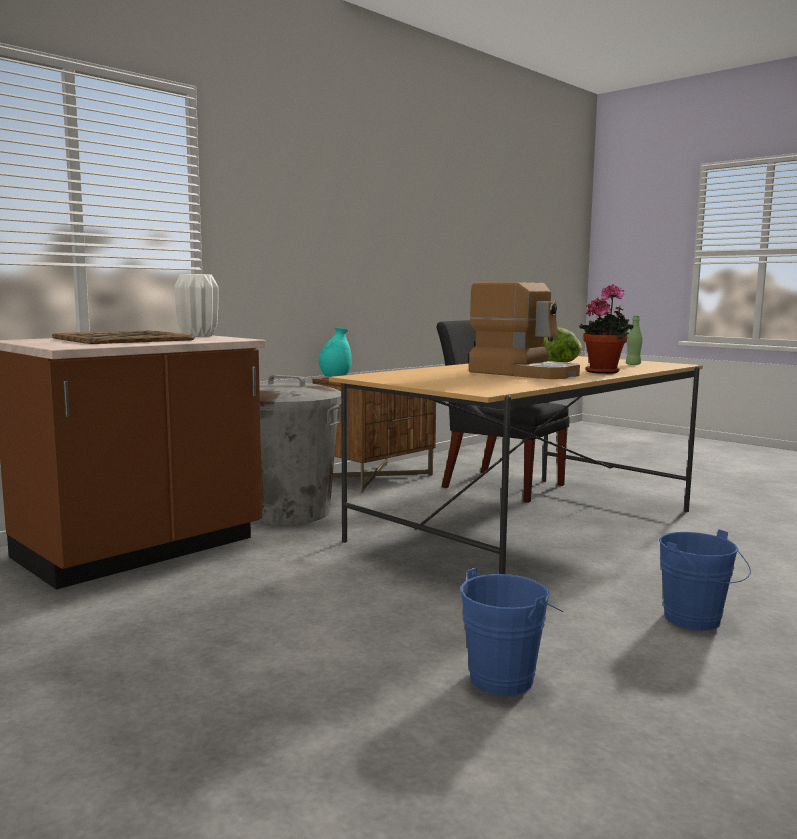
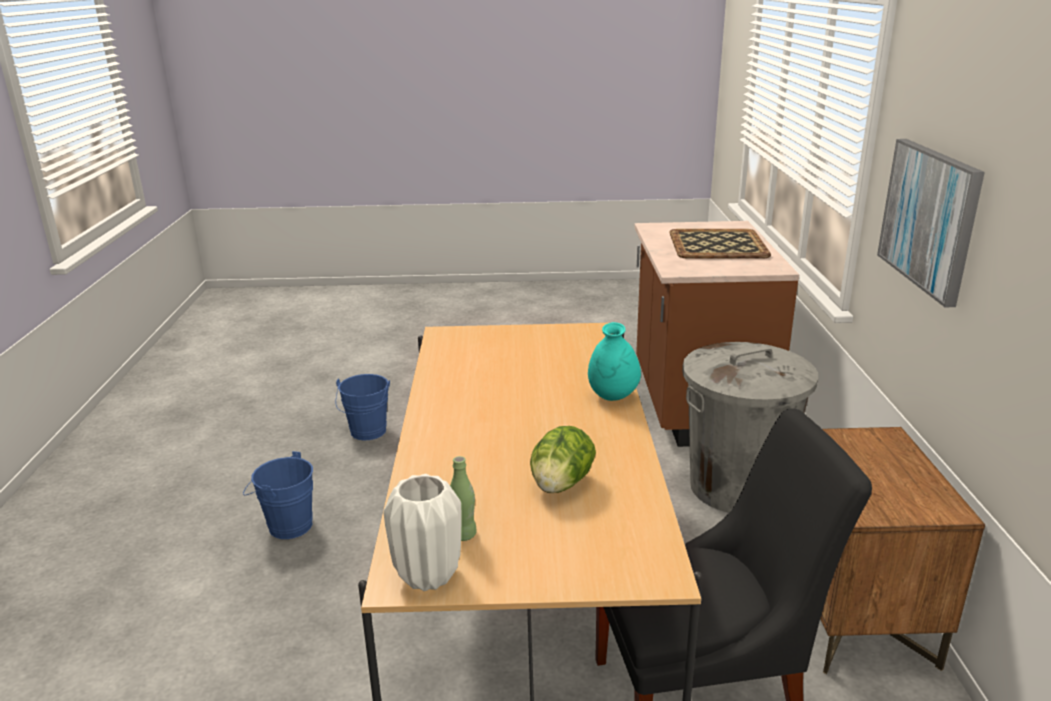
camera: 135 degrees right, 15 degrees up
white vase [174,274,219,337] -> white vase moved to [383,474,462,591]
turquoise vase [318,327,352,377] -> turquoise vase moved to [588,322,641,401]
coffee machine [469,282,580,379] -> none
potted plant [579,284,633,374] -> none
none -> picture [877,139,985,307]

